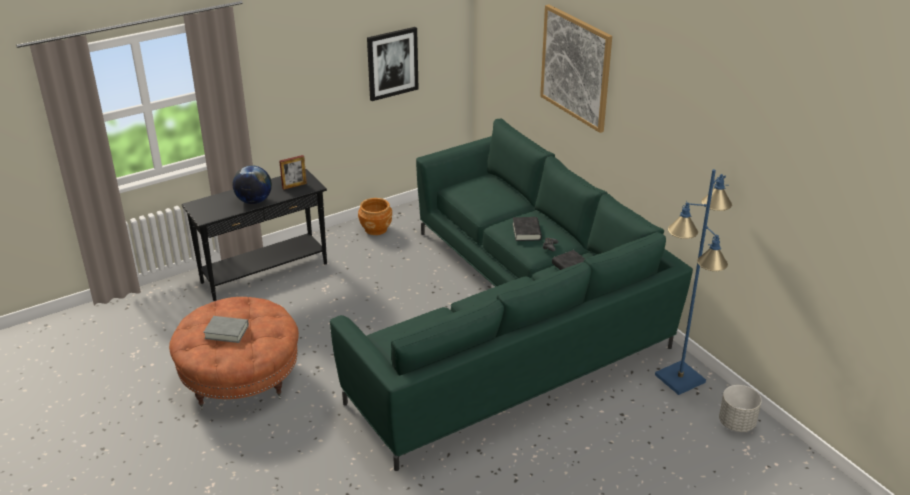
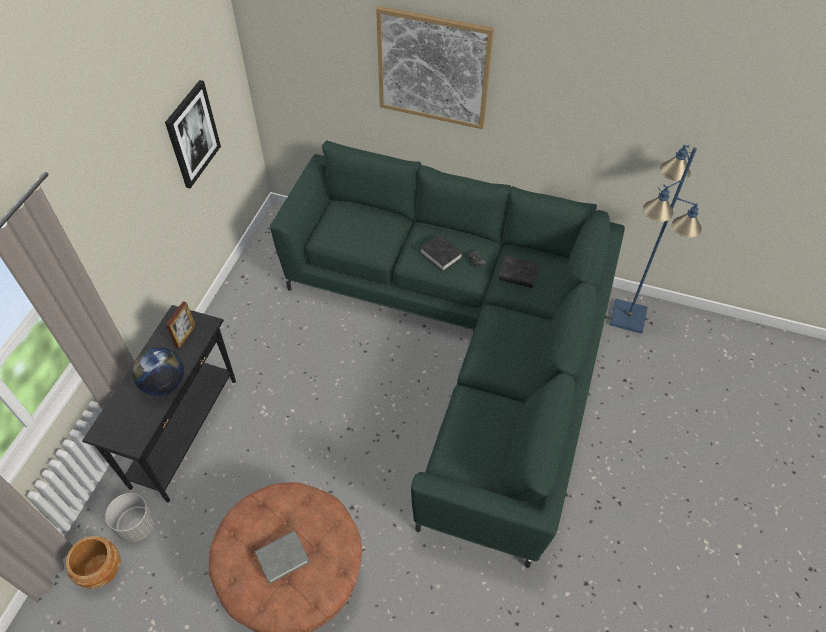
camera: 40 degrees left, 20 degrees up
brown planter [358,198,392,235] -> brown planter moved to [66,536,121,588]
grey planter [719,385,762,432] -> grey planter moved to [105,493,155,543]

